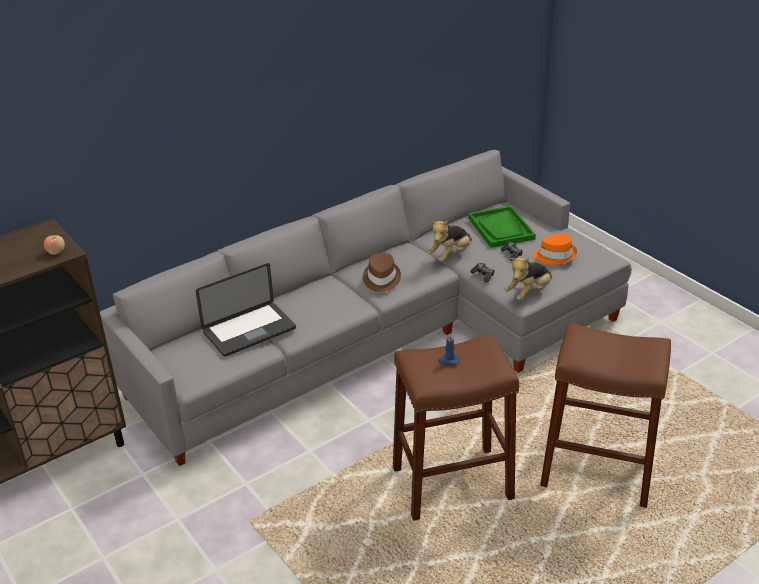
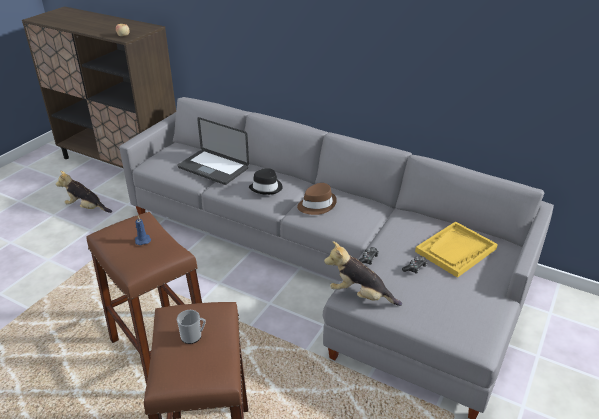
camera: 65 degrees right, 0 degrees up
plush toy [427,220,472,262] -> plush toy moved to [56,171,112,213]
green tray [468,206,536,248] -> yellow tray [415,221,498,278]
orange hat [533,233,577,265] -> none
none -> mug [177,310,206,344]
none -> black hat [249,168,283,195]

